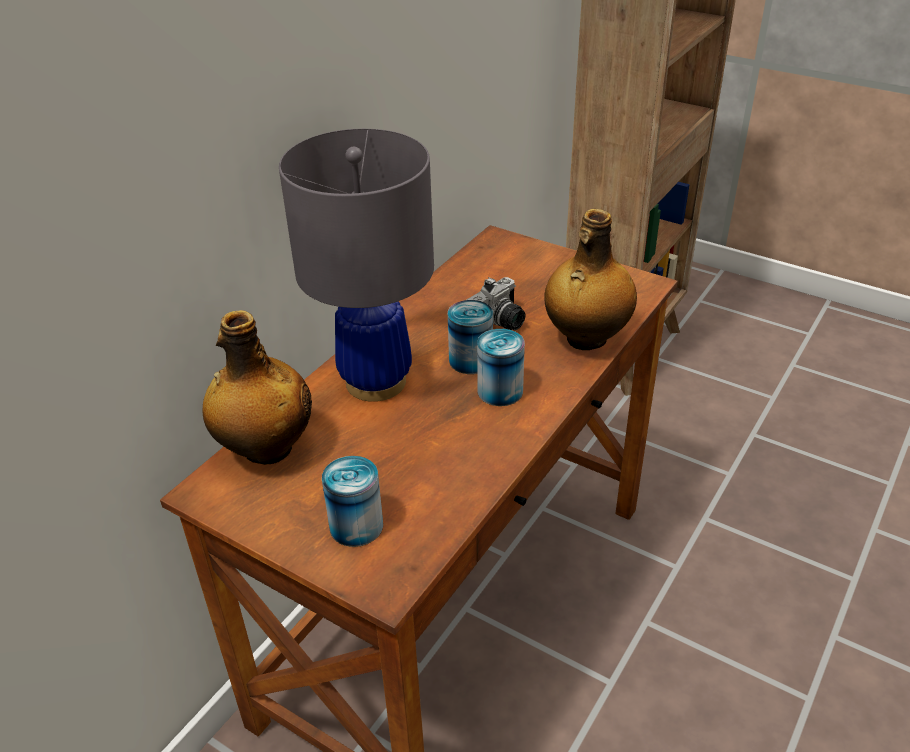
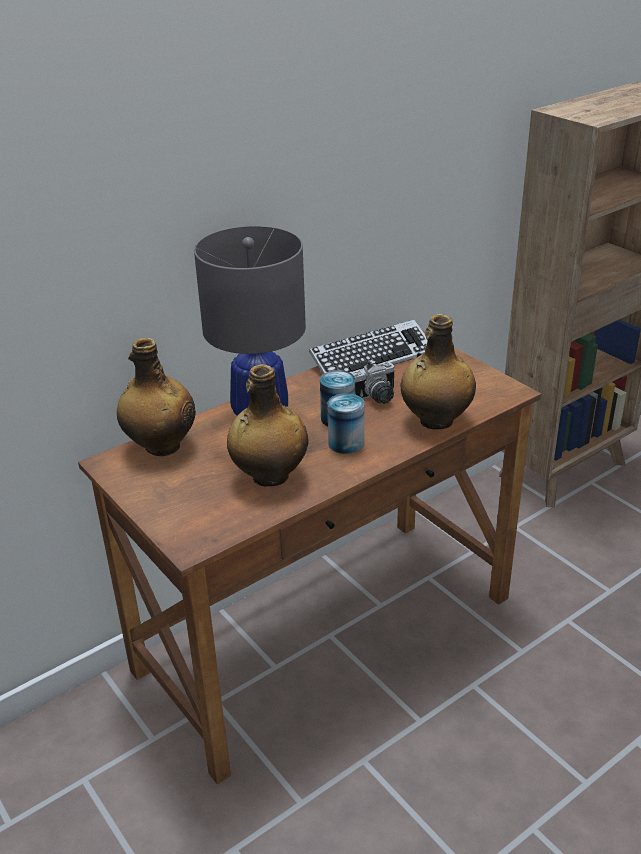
camera: 20 degrees right, 5 degrees down
can [322,456,383,547] -> none
none -> bottle [227,364,309,486]
none -> keyboard [309,319,427,374]

